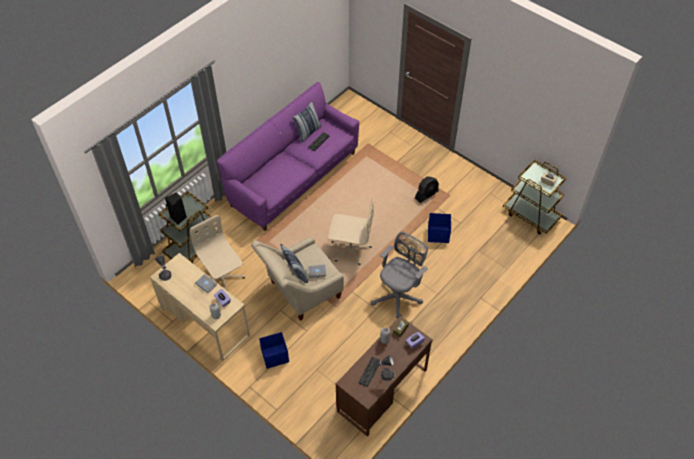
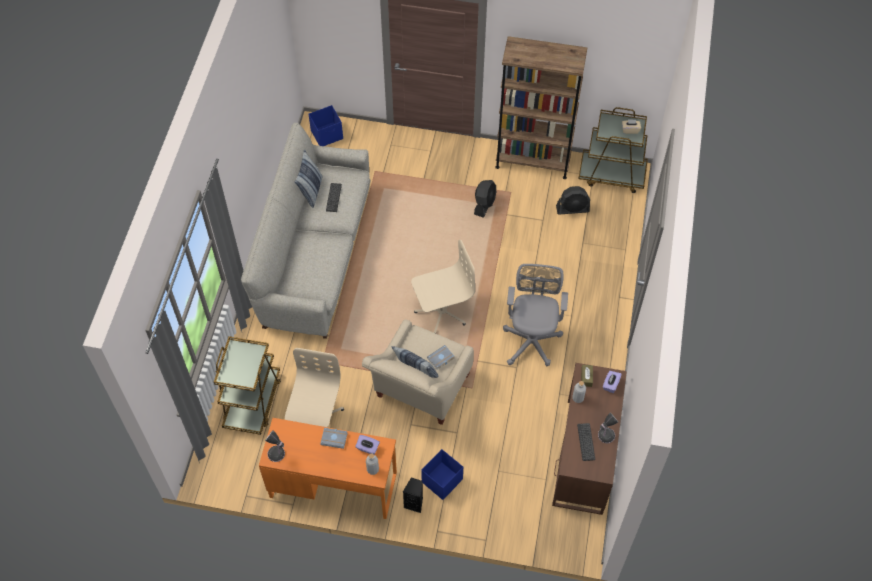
camera: 30 degrees left, 5 degrees up
beige desk [150,253,250,361] -> orange desk [259,418,397,519]
black speaker [165,192,187,225] -> black speaker moved to [403,478,423,513]
beige office chair [190,215,245,290] -> beige office chair turned 75 degrees clockwise [285,348,344,427]
purple sofa [217,82,359,231] -> grey sofa [241,123,371,339]
blue storage box [428,213,451,243] -> blue storage box moved to [309,105,343,146]
none -> brown bookcase [495,36,587,179]
none -> black fan [556,186,590,214]

